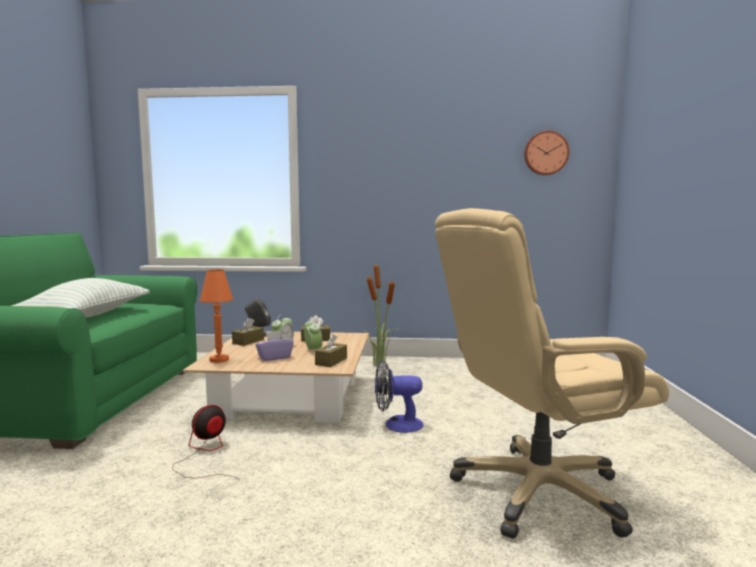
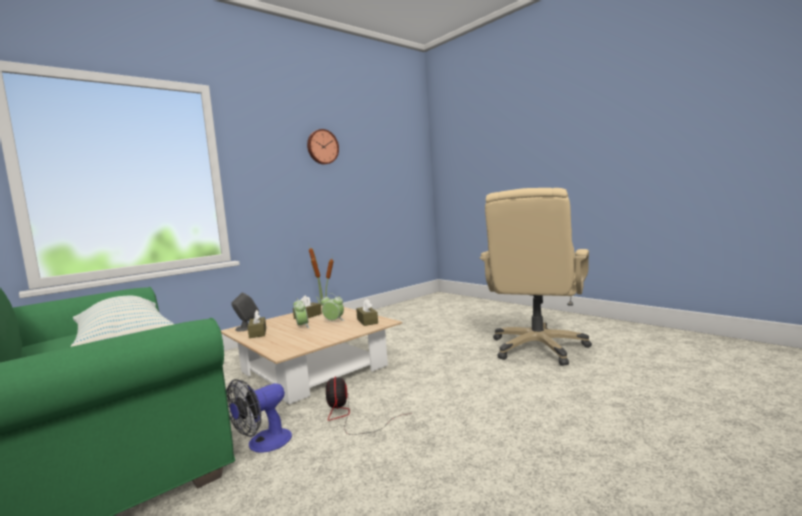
camera: 45 degrees left, 0 degrees up
orange table lamp [200,270,233,363] -> none
purple tissue box [255,331,294,361] -> none
fan [375,360,423,433] -> fan moved to [226,379,292,453]
wall clock [524,131,569,175] -> wall clock moved to [307,129,339,164]

